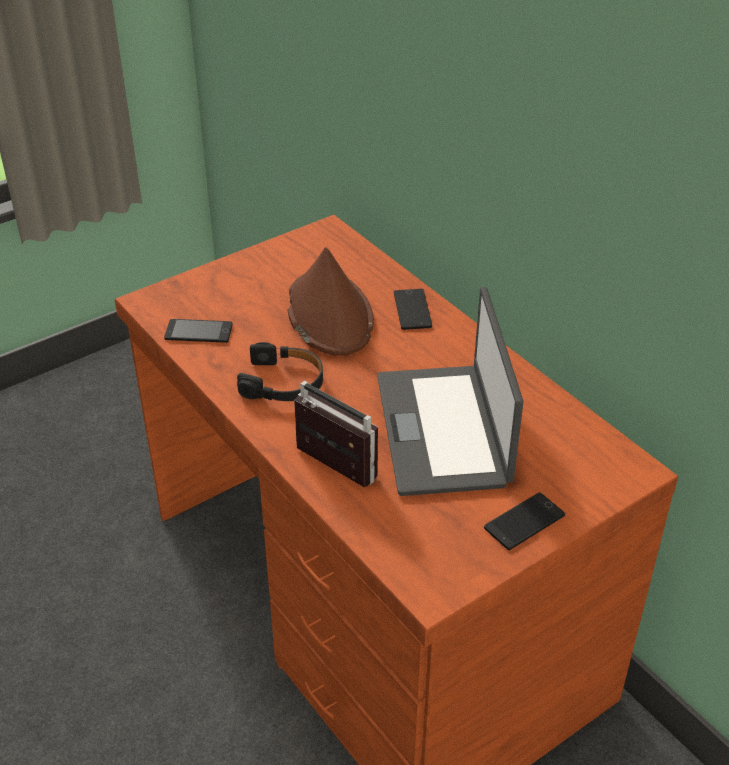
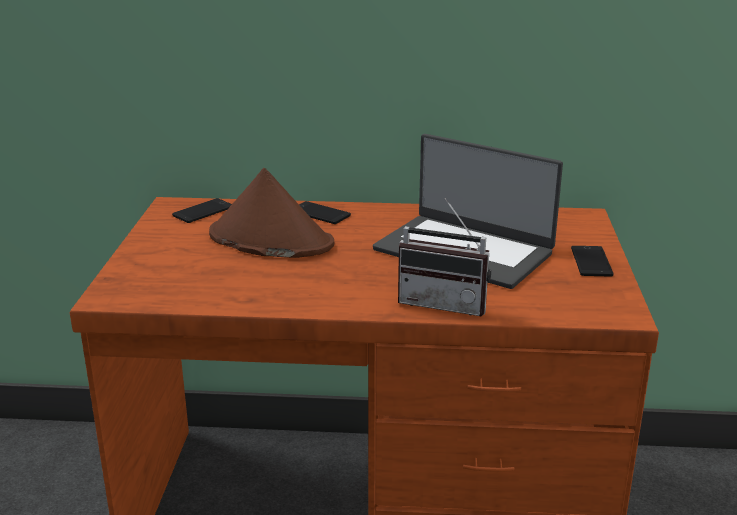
camera: 50 degrees left, 15 degrees down
phone [164,319,233,343] -> phone moved to [172,198,232,223]
black headphones [237,342,323,401] -> none
radio [294,381,378,487] -> radio turned 150 degrees counterclockwise [398,198,491,316]

